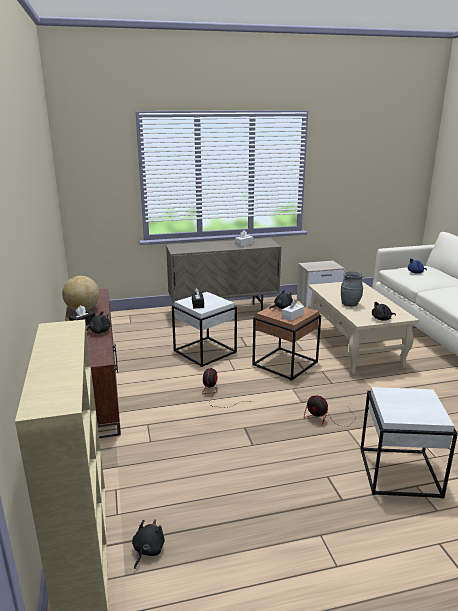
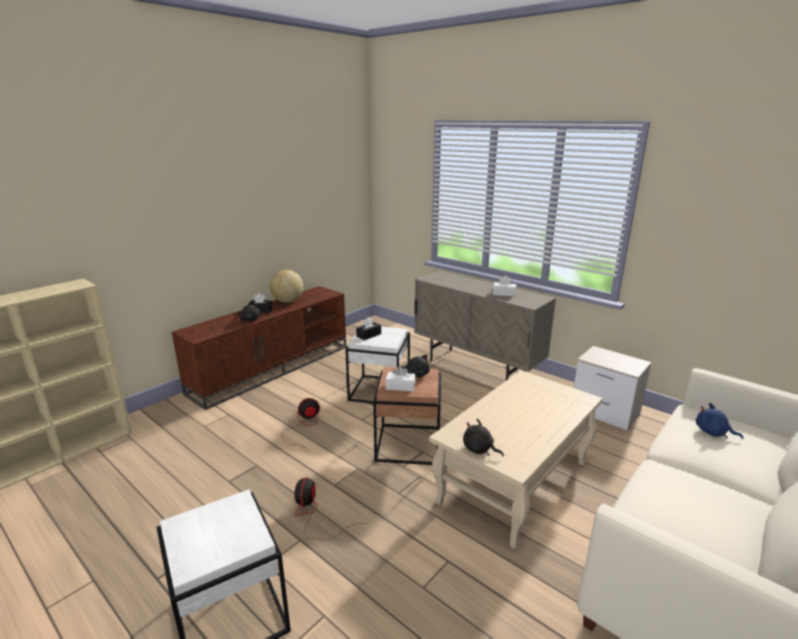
camera: 55 degrees right, 0 degrees up
black plush toy [132,519,165,569] -> none
grey vase [341,271,364,307] -> none

